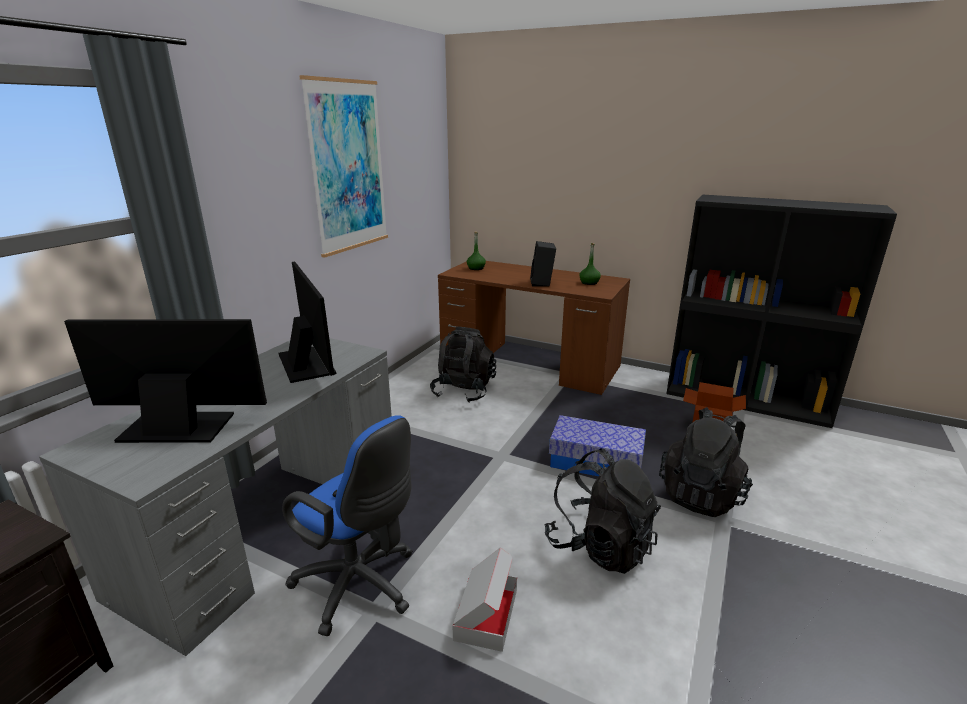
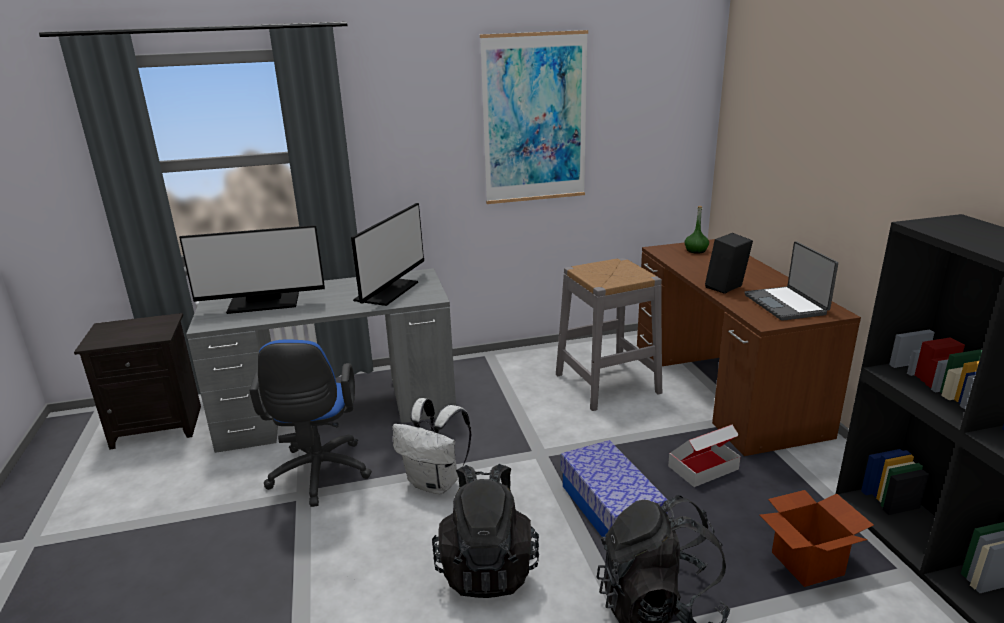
camera: 50 degrees right, 0 degrees up
monitor [64,319,267,443] -> monitor turned 120 degrees clockwise [179,225,325,314]
black backpack [430,327,496,403] -> grey stool [556,258,662,411]
cardboard box [452,547,517,652] -> cardboard box moved to [668,425,741,487]
green bottle [579,243,601,285] -> laptop [744,241,838,321]
none -> white backpack [393,398,471,494]

